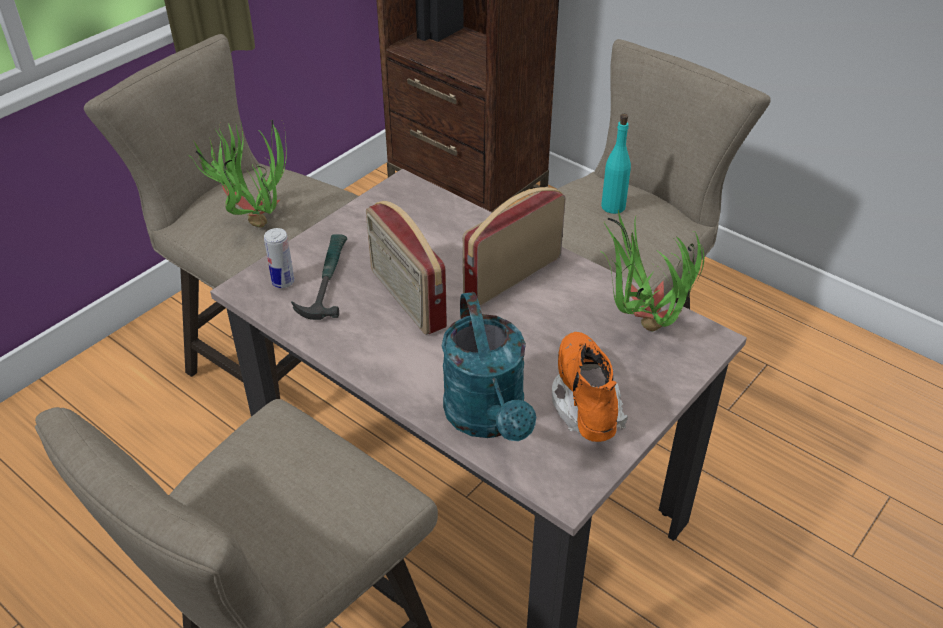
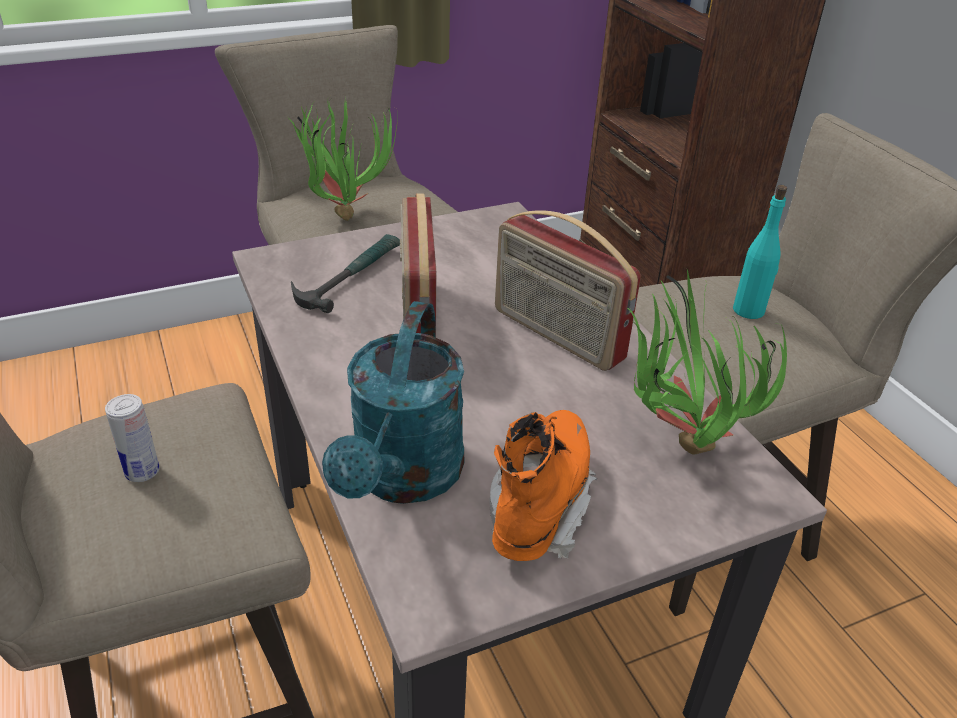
camera: 25 degrees right, 5 degrees down
can [264,228,294,288] -> can moved to [105,394,160,482]
radio [463,186,565,306] -> radio turned 120 degrees counterclockwise [495,210,641,371]

